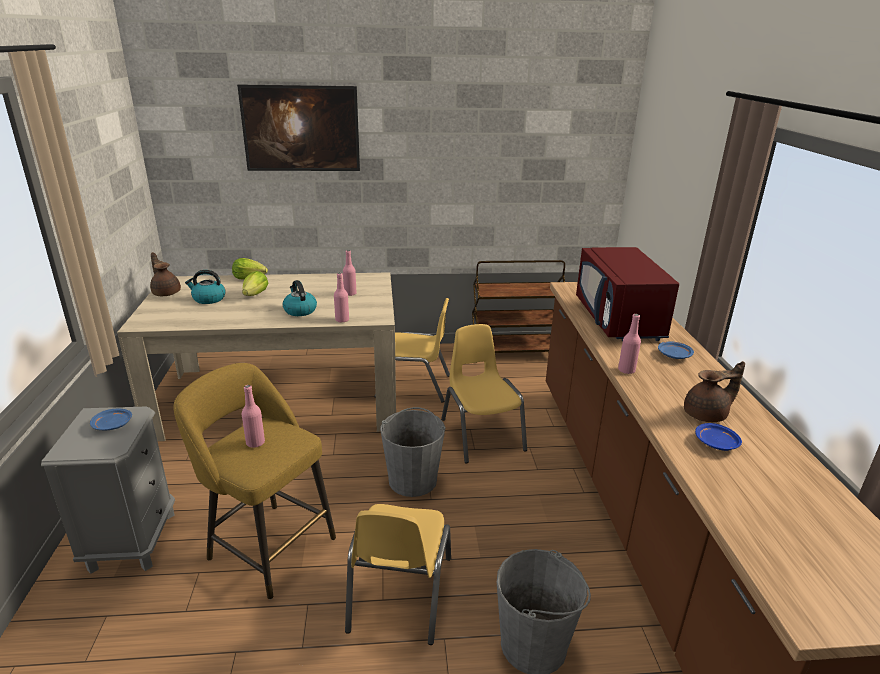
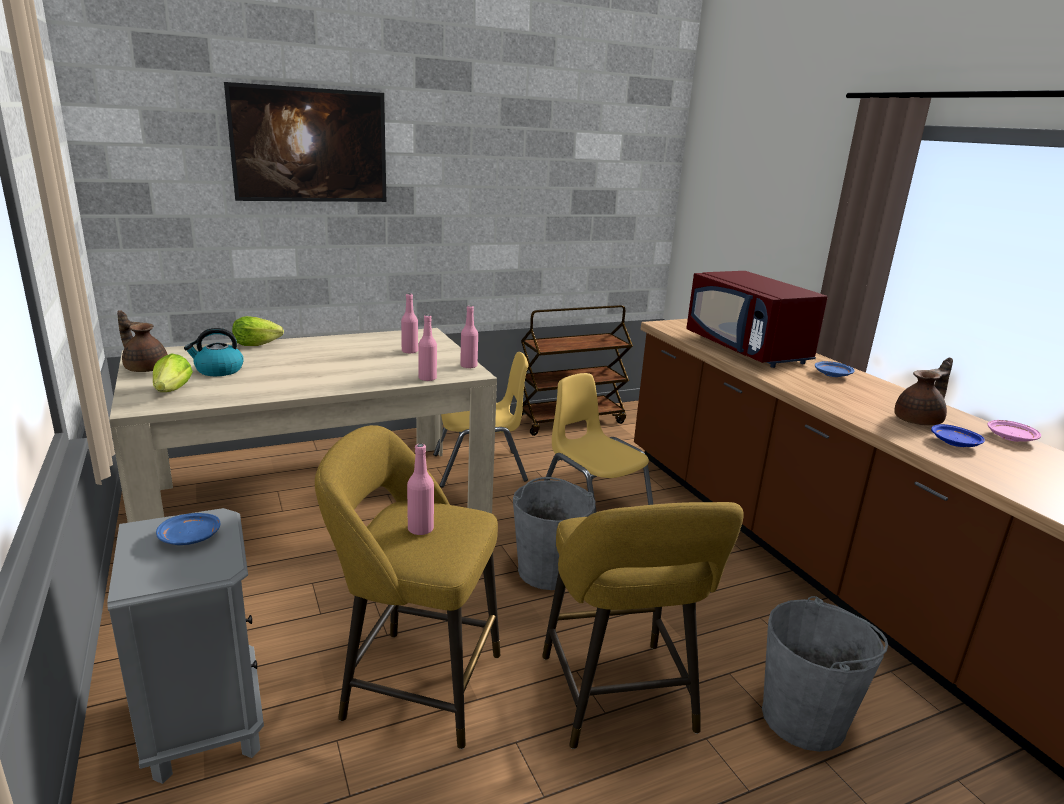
camera: 20 degrees left, 5 degrees down
lettuce [242,271,269,296] -> lettuce moved to [153,354,193,392]
kettle [282,280,317,316] -> none
yellow chair [345,504,451,645] -> yellow stool [542,502,744,749]
pink bottle [618,314,641,374] -> pink bottle moved to [460,306,478,368]
none -> pink plate [987,420,1041,442]

